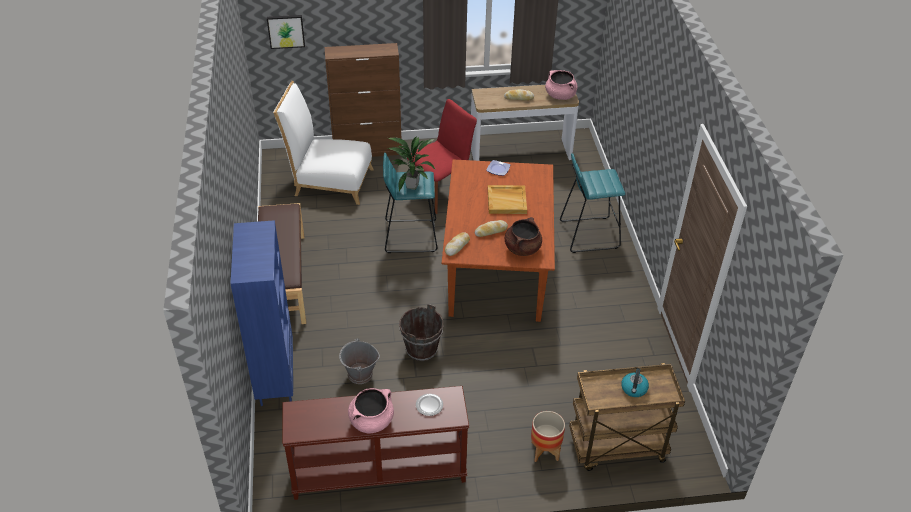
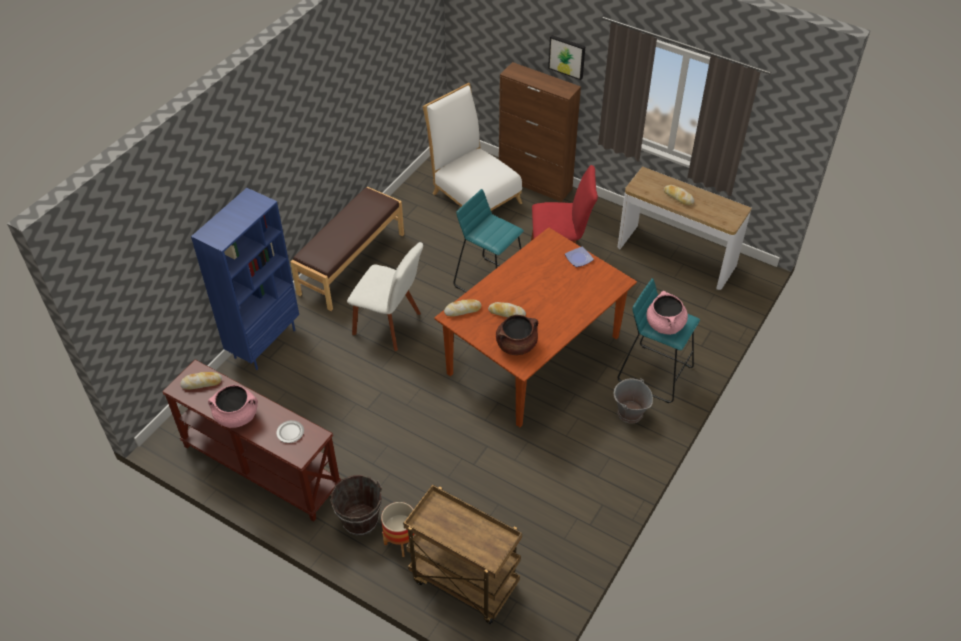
camera: 40 degrees right, 5 degrees up
picture [267,15,305,49] -> picture moved to [548,35,585,80]
grey bucket [339,338,380,384] -> grey bucket moved to [614,378,653,423]
potted plant [388,136,436,191] -> none
brown bucket [399,304,444,361] -> brown bucket moved to [330,475,382,536]
beige tray [488,185,527,214] -> none
pink cooking pot [545,70,578,100] -> pink cooking pot moved to [646,291,688,335]
kettle [621,368,649,397] -> none
none -> bread [180,372,222,390]
none -> white chair [347,242,423,351]

